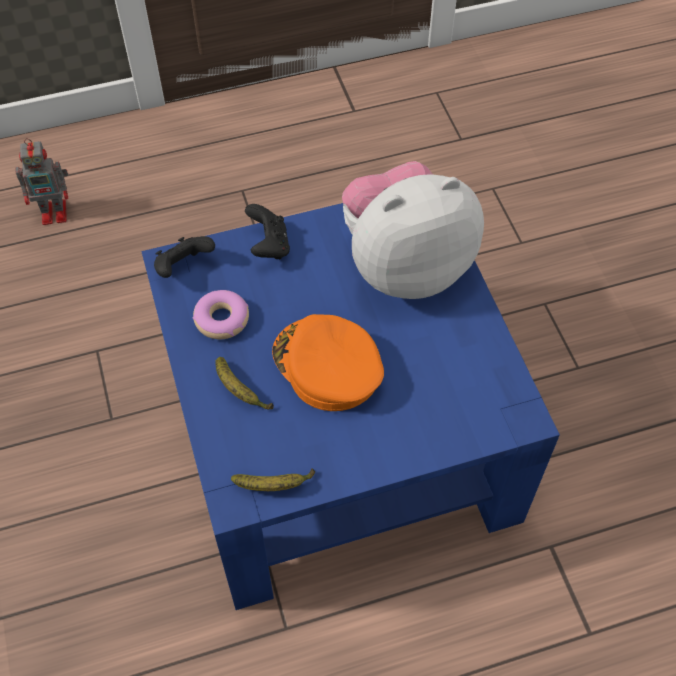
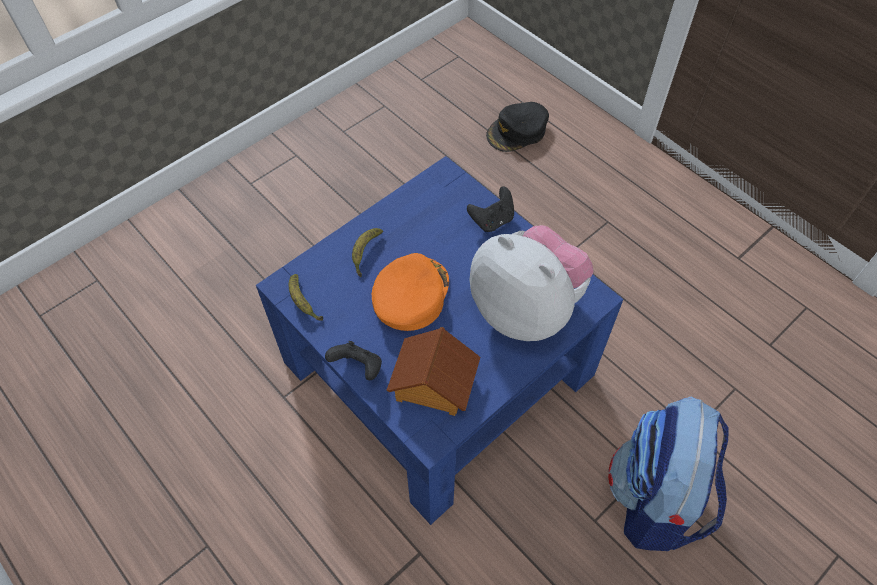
camera: 65 degrees right, 0 degrees up
toy robot [15,138,68,225] -> black cap [486,102,549,152]
black game controller [154,236,215,278] -> black game controller moved to [325,341,382,380]
donut [193,290,249,339] -> none
none -> toy house [386,327,480,416]
none -> backpack [608,397,729,551]

